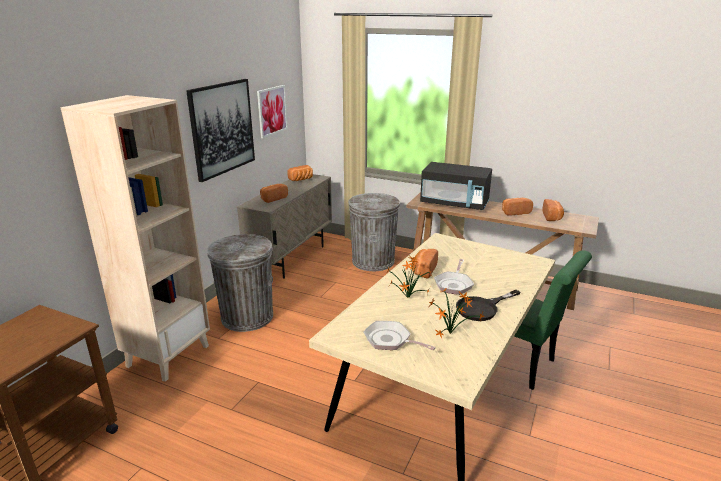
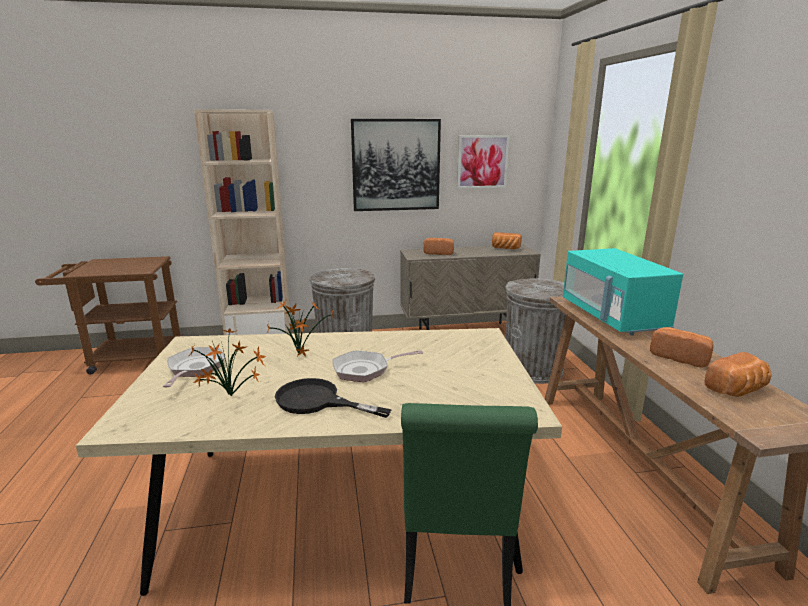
camera: 55 degrees right, 5 degrees down
bread [411,249,438,278] -> none
black microwave [420,162,492,210] -> turquoise microwave [563,248,683,336]

